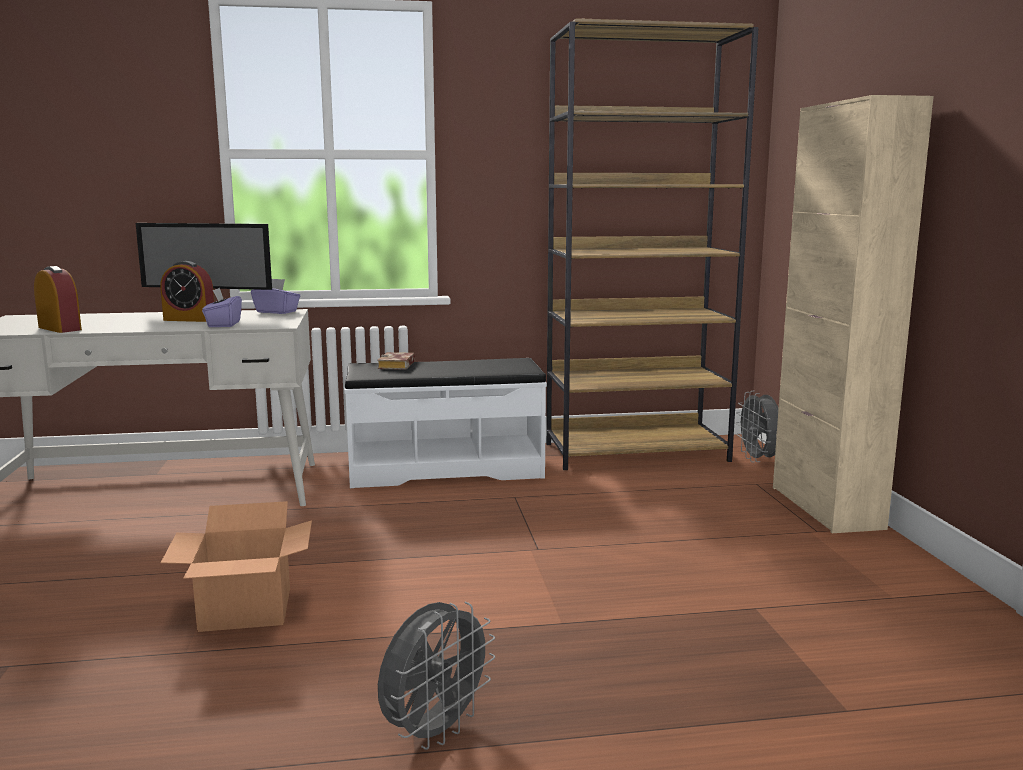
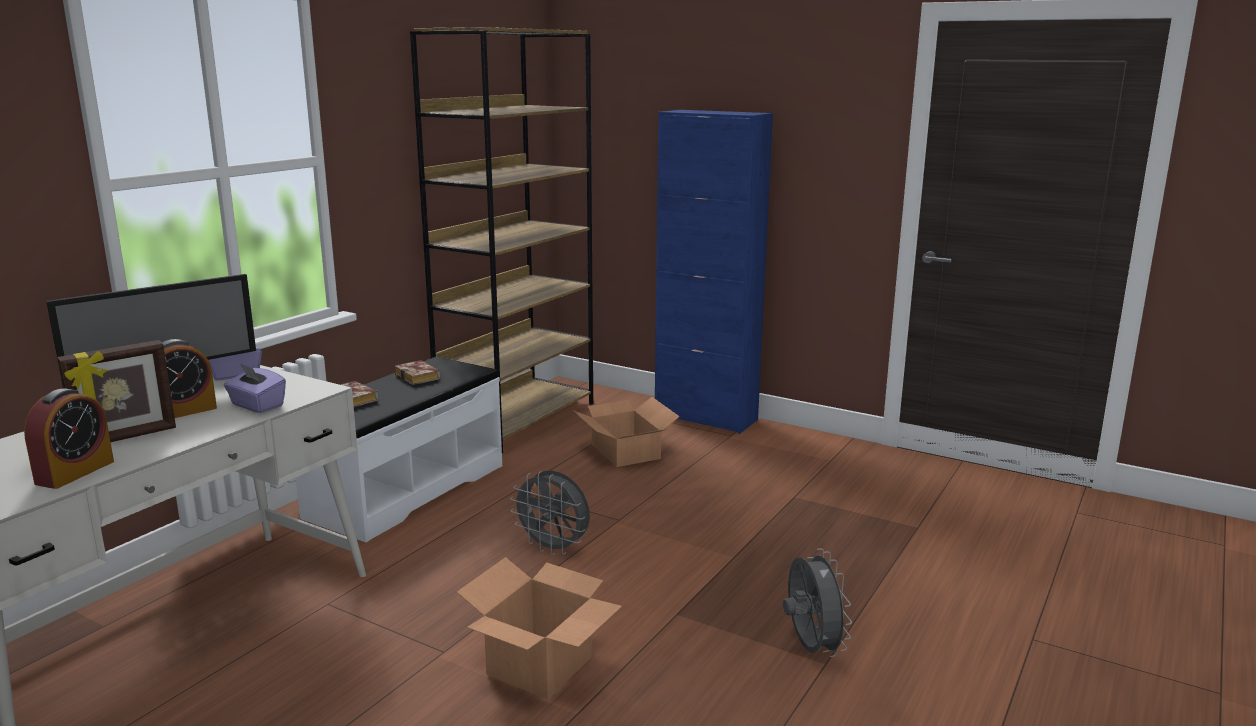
camera: 50 degrees left, 5 degrees up
alarm clock [34,266,82,333] -> alarm clock turned 120 degrees clockwise [24,388,114,489]
grey fan [736,391,779,462] -> grey fan moved to [510,471,590,555]
beige cabinet [773,95,934,533] -> blue cabinet [655,110,773,434]
none -> picture frame [57,340,176,442]
none -> book [394,360,440,385]
none -> cardboard box [573,397,680,467]

